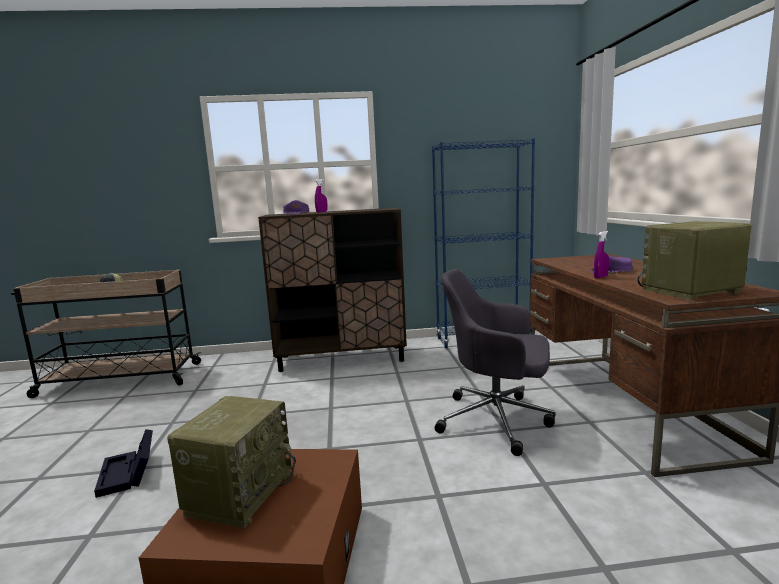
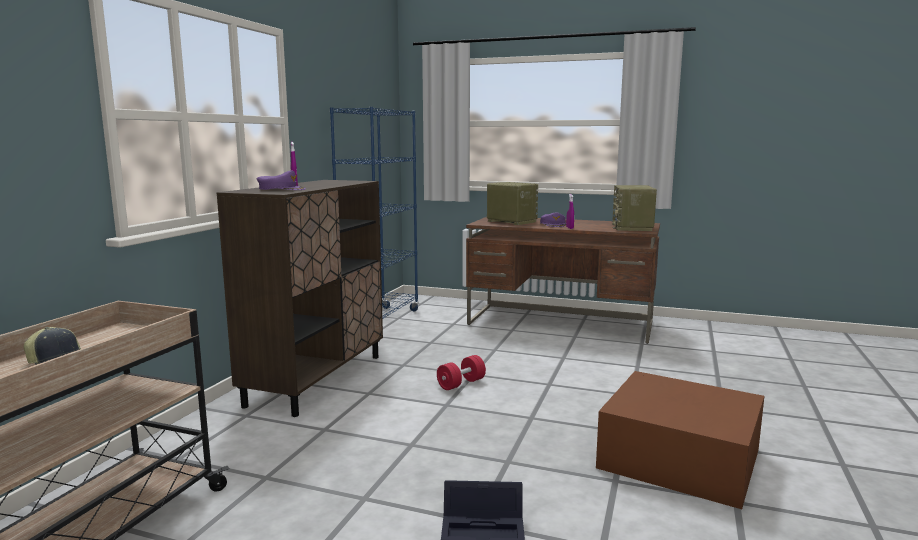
camera: 65 degrees left, 0 degrees up
radio [167,396,296,528] -> radio moved to [487,182,538,225]
grey office chair [435,269,556,456] -> none
none -> red dumbbell [437,355,486,390]

